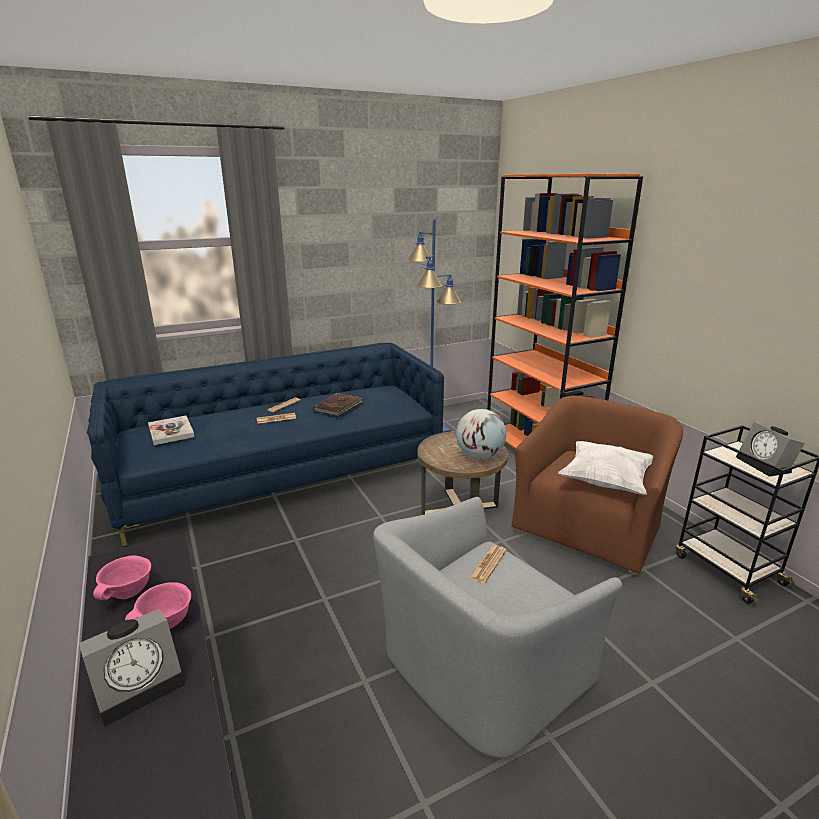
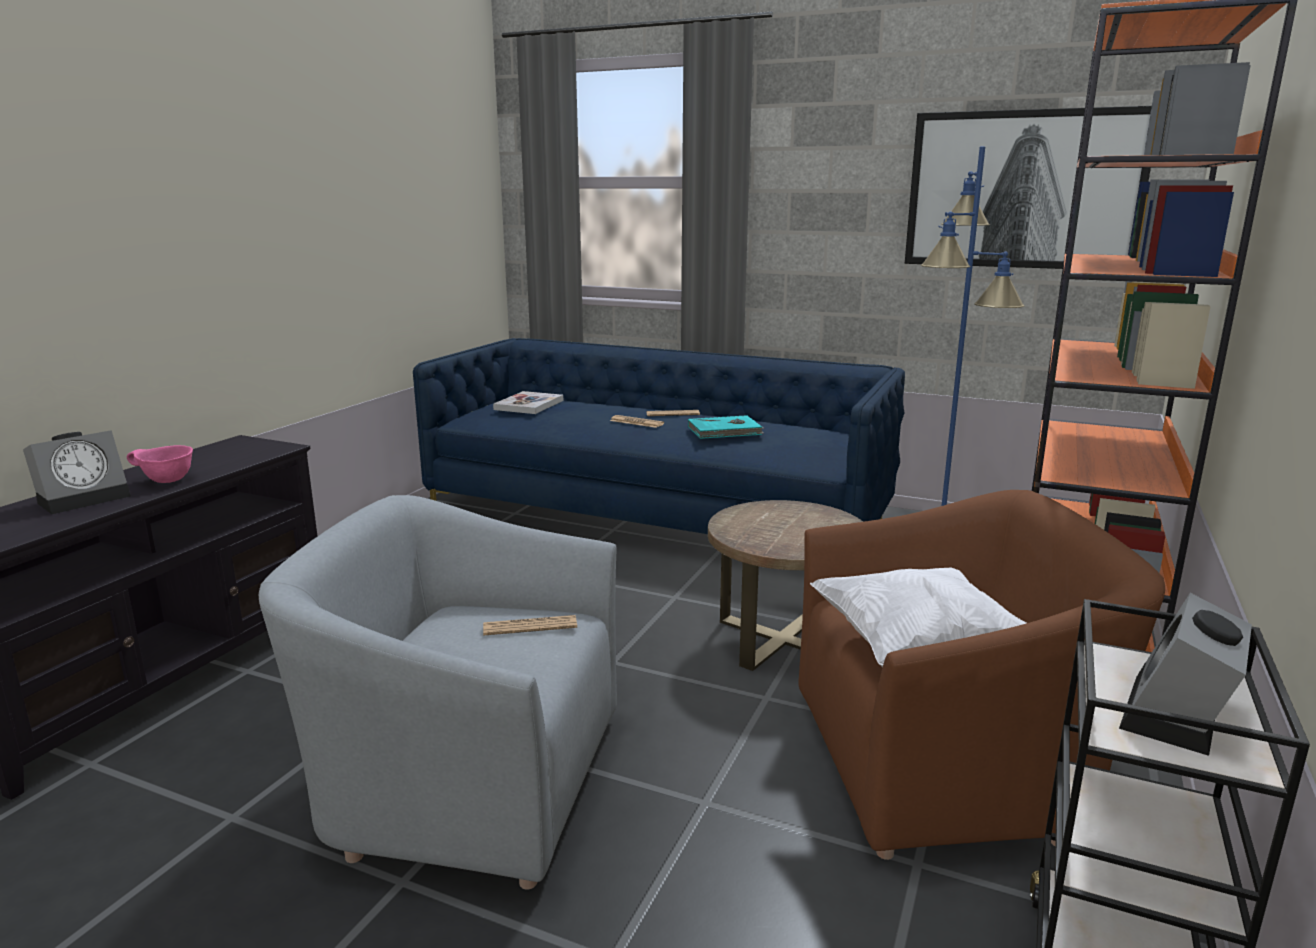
camera: 50 degrees right, 5 degrees down
alarm clock [79,609,185,727] -> alarm clock turned 60 degrees counterclockwise [23,430,131,514]
pink bowl [93,556,151,600] -> none
brown book [313,393,363,417] -> turquoise book [688,415,764,439]
globe [456,409,506,459] -> none
none -> picture [905,106,1152,269]

